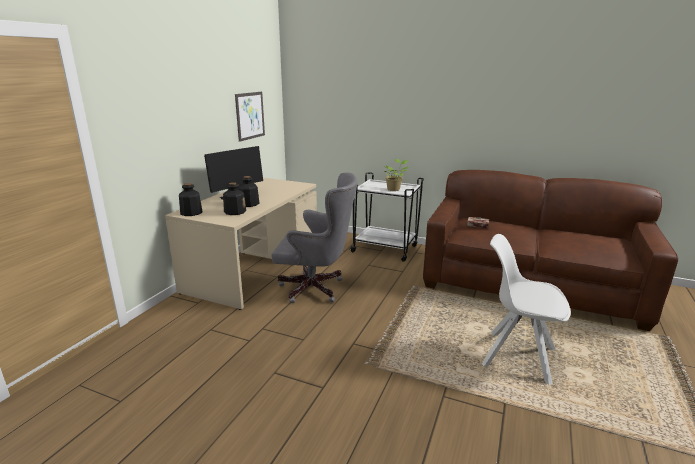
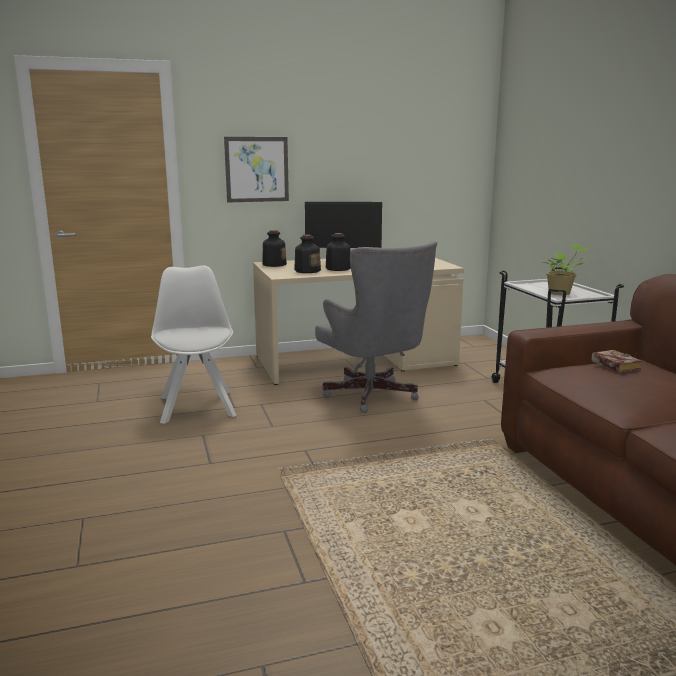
camera: 50 degrees right, 5 degrees down
picture [235,92,265,142] -> picture moved to [224,137,289,203]
white chair [482,234,571,385] -> white chair moved to [151,265,236,424]

